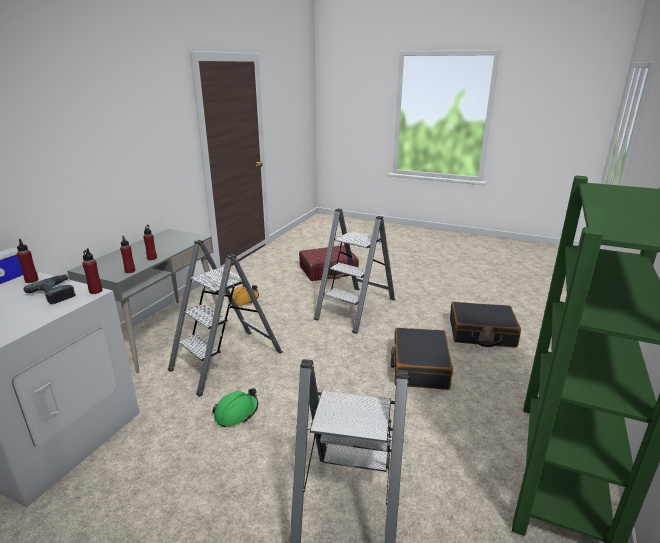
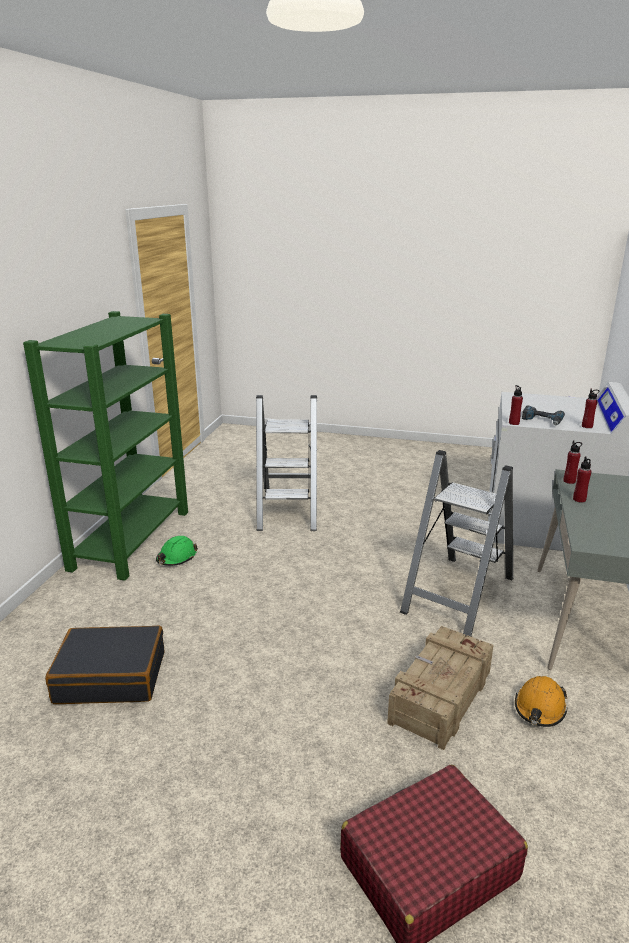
camera: 170 degrees right, 0 degrees up
green hard hat [212,388,258,427] -> green hard hat moved to [156,536,198,566]
grey step ladder [314,208,395,334] -> none
black suitcase [391,328,453,390] -> none
none -> crate [387,626,494,750]

